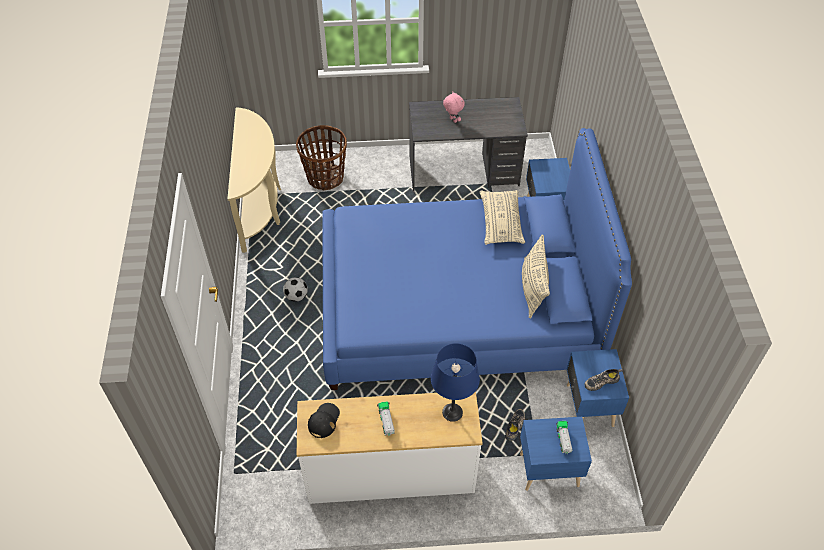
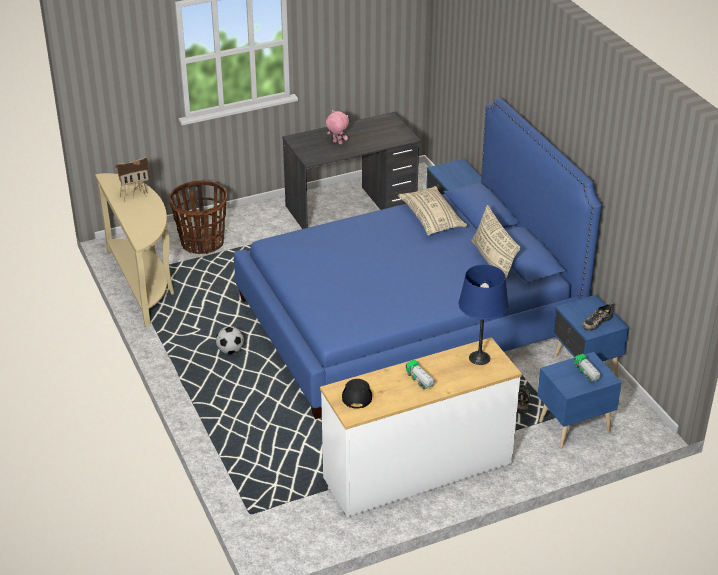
camera: 20 degrees left, 15 degrees down
none -> toy house [115,157,149,202]

